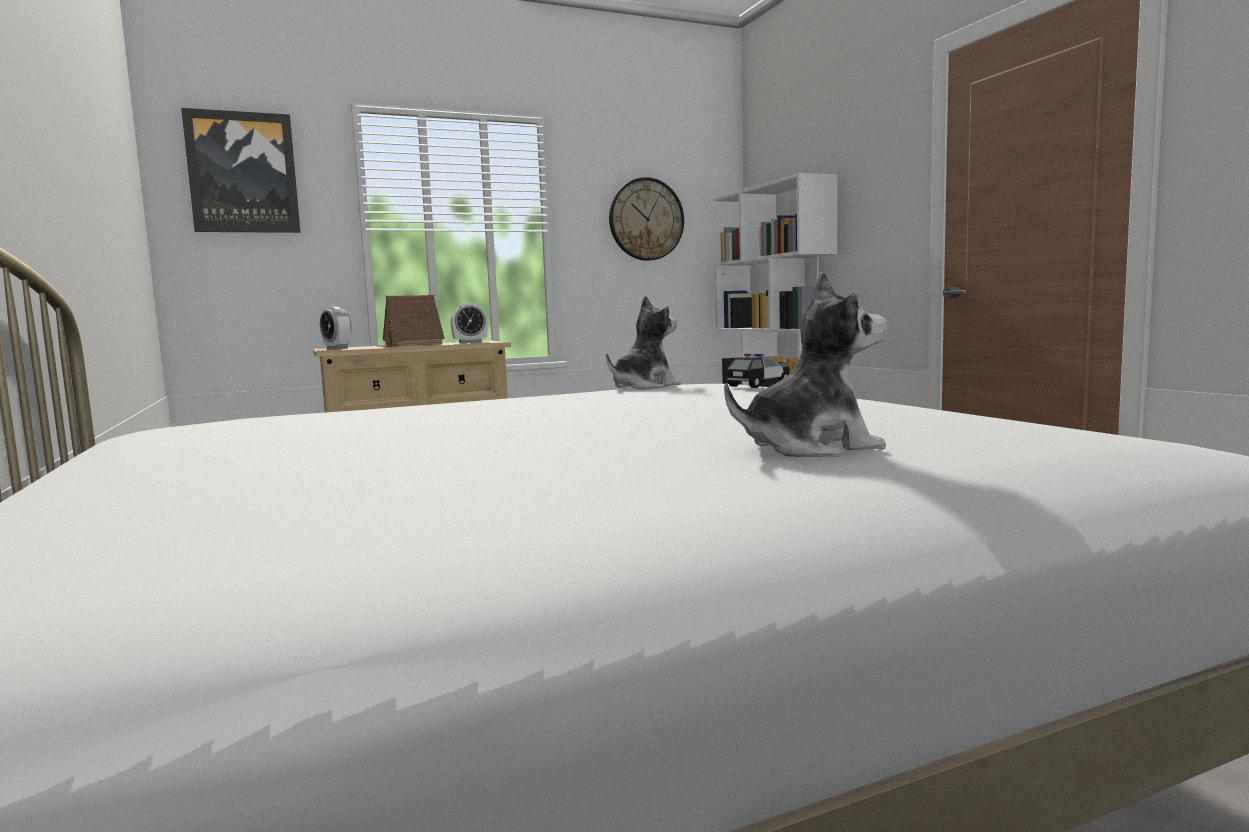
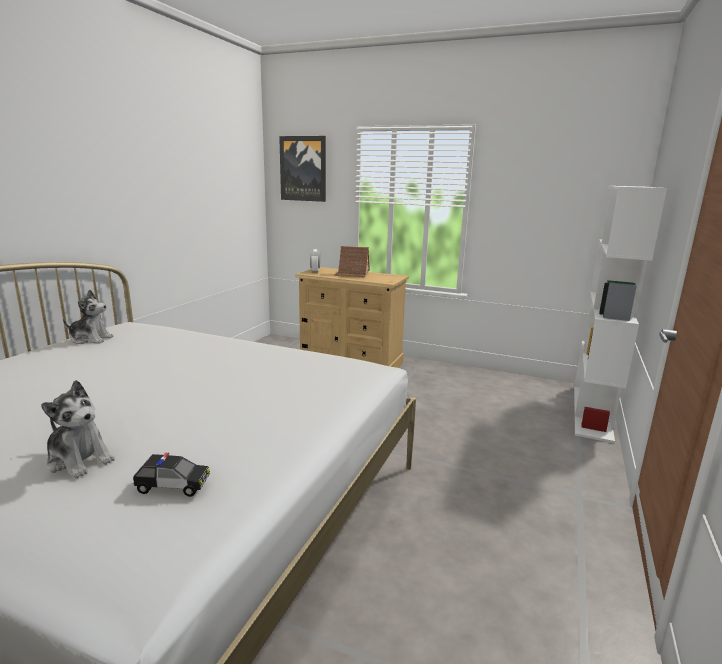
camera: 45 degrees right, 10 degrees up
alarm clock [450,303,488,343] -> none
plush toy [606,296,681,389] -> plush toy moved to [63,290,113,344]
wall clock [609,177,684,261] -> none
toy car [727,353,790,388] -> toy car moved to [133,452,210,497]

